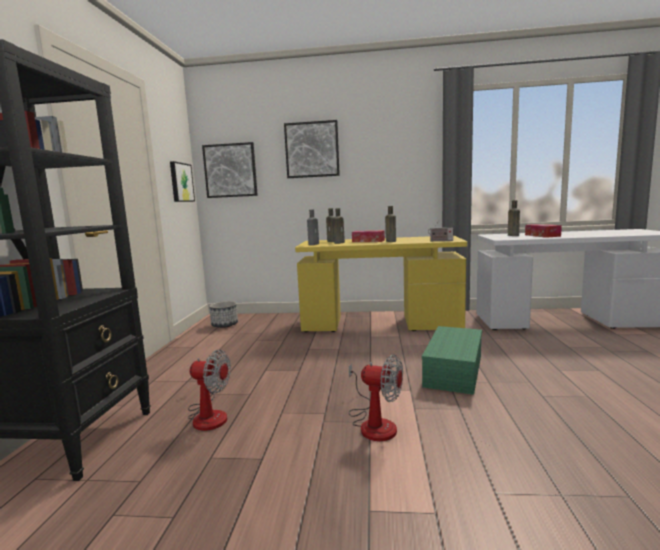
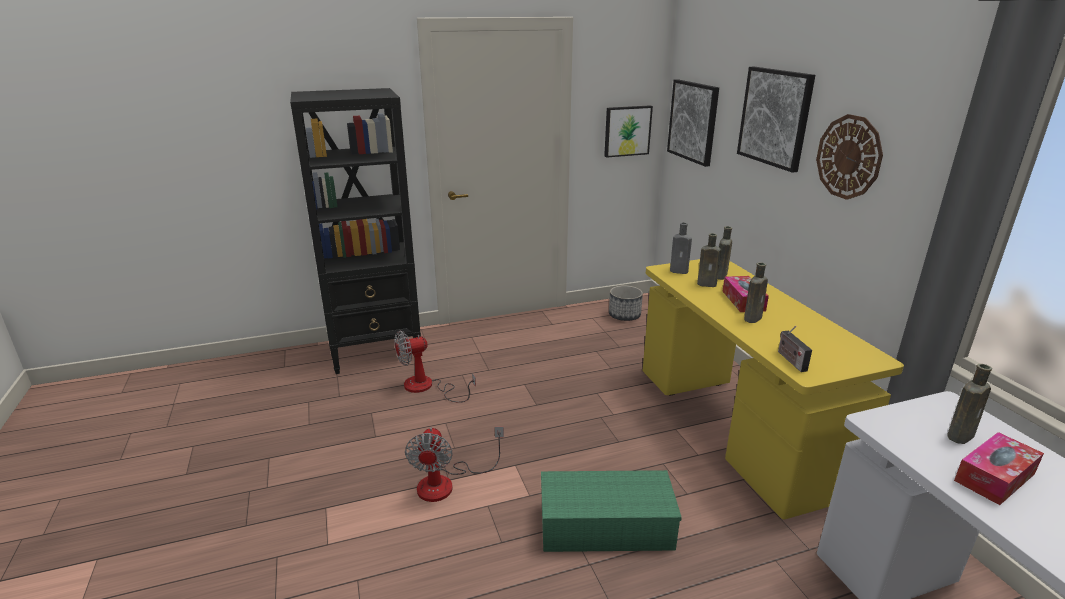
camera: 65 degrees right, 15 degrees up
fan [188,350,231,431] -> fan turned 75 degrees clockwise [394,331,476,403]
none -> wall clock [816,114,883,200]

